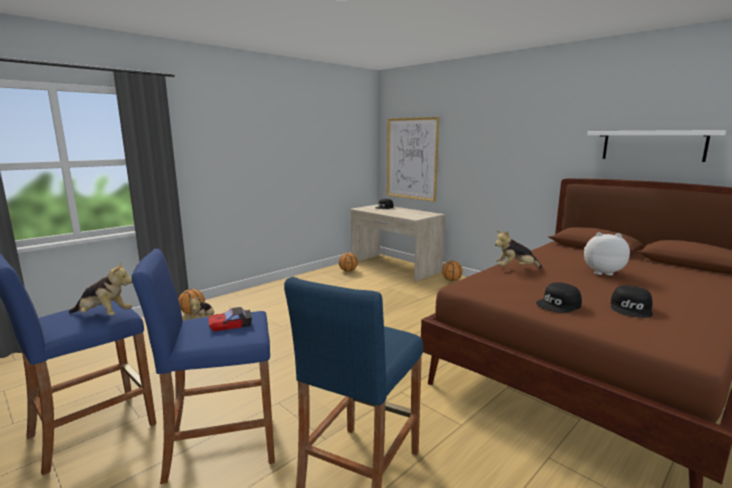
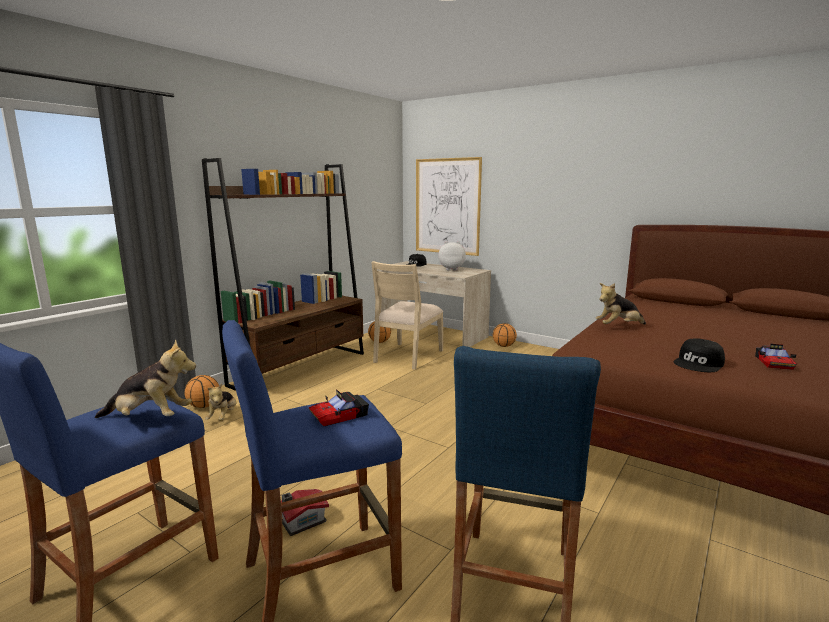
camera: 10 degrees left, 0 degrees up
plush toy [584,232,630,276] -> plush toy moved to [438,241,466,271]
white shelf [587,130,726,162] -> none
black cap [611,285,653,318] -> toy car [755,344,796,370]
none -> brown bookcase [202,158,364,391]
none -> toy house [281,489,329,536]
none -> beige chair [371,261,443,370]

